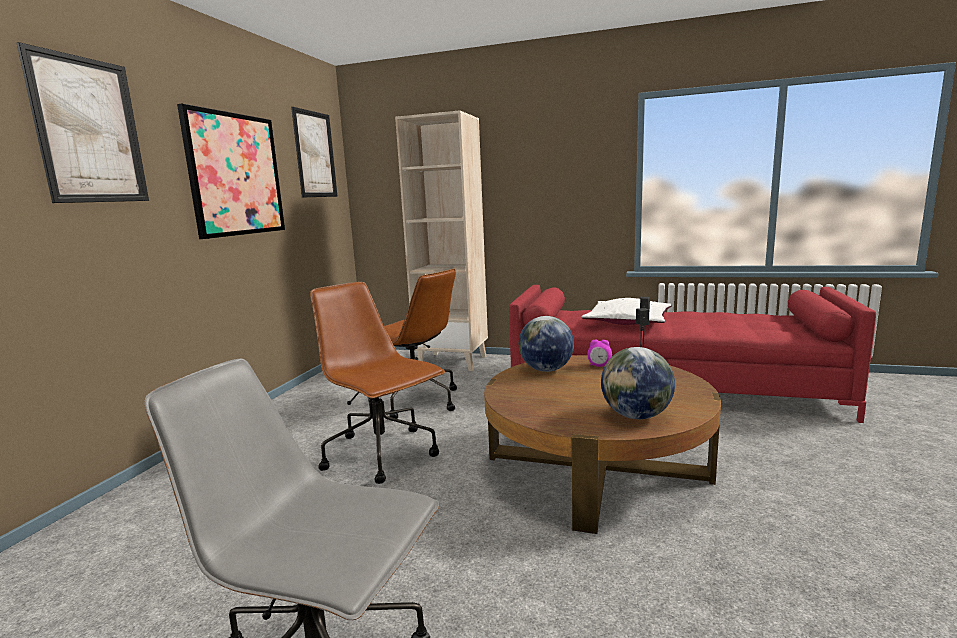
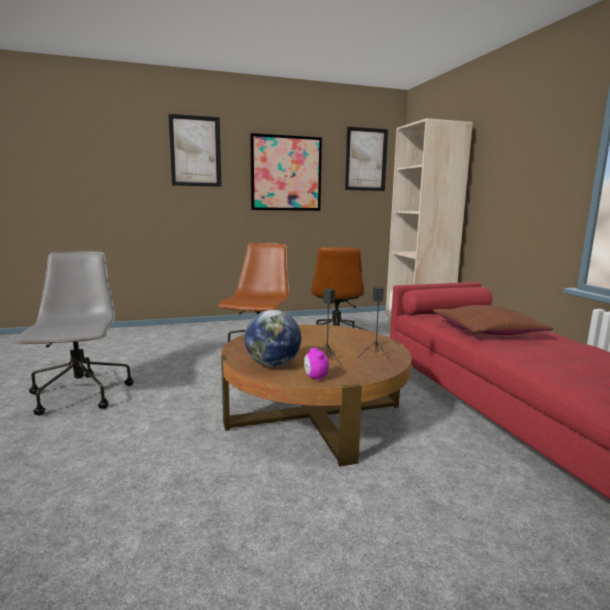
camera: 55 degrees right, 0 degrees up
globe [519,316,574,372] -> none
white pillow [582,298,672,325] -> brown pillow [433,305,553,335]
alarm clock [587,340,612,367] -> alarm clock moved to [304,348,329,381]

